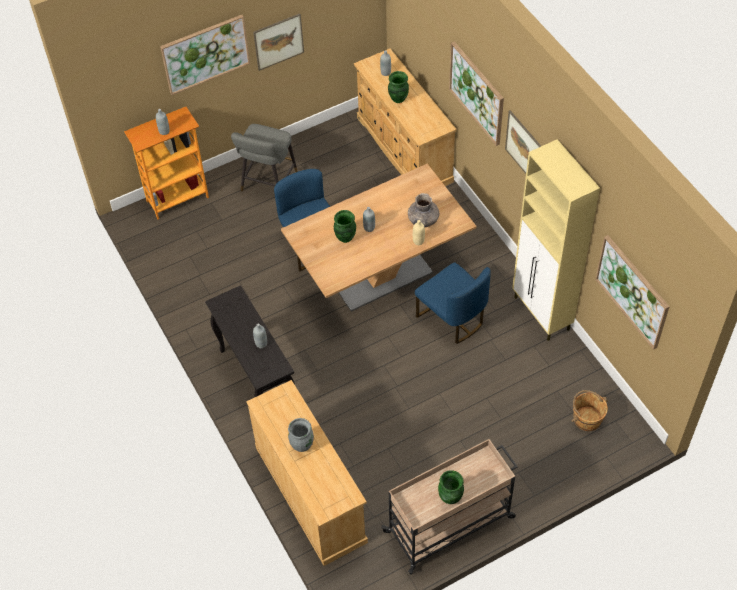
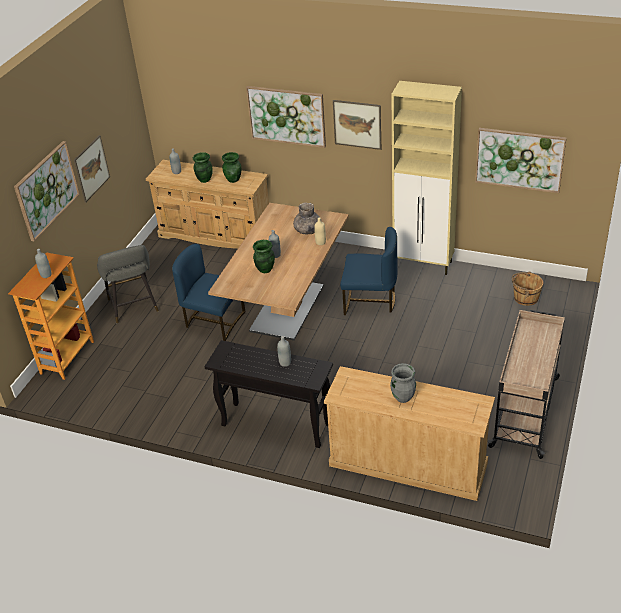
camera: 40 degrees left, 15 degrees down
green vase [438,470,464,504] -> green vase moved to [222,152,241,183]

